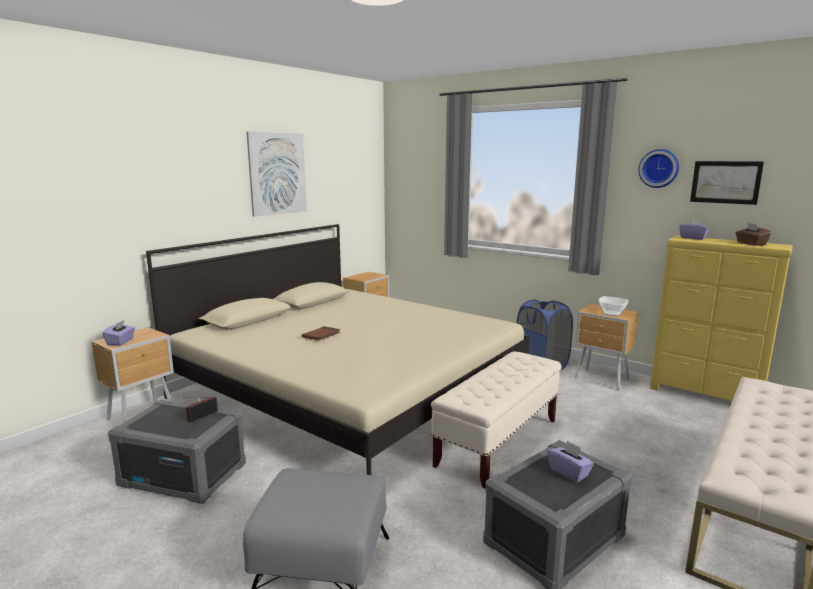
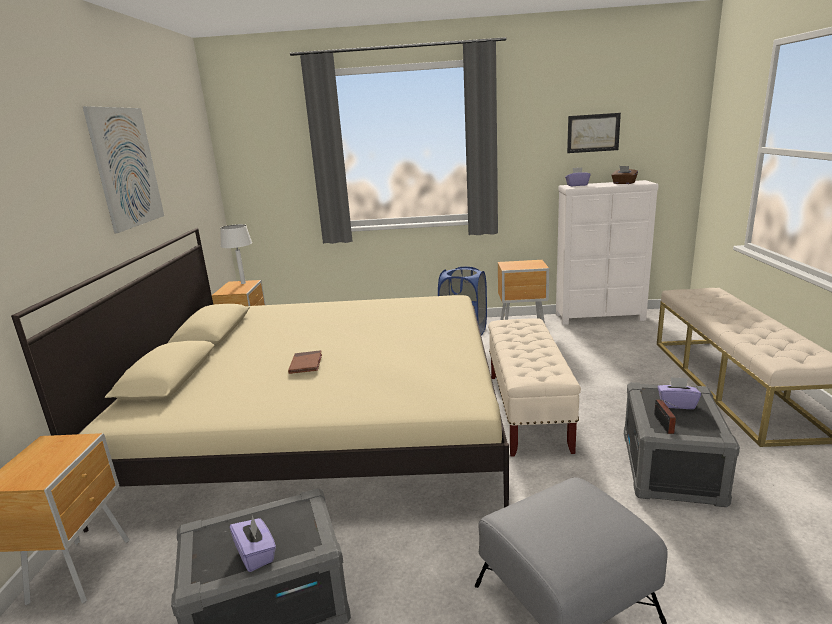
camera: 35 degrees left, 5 degrees up
purple tissue box [103,320,135,346] -> purple tissue box moved to [230,515,276,572]
radio [186,396,218,422] -> radio moved to [654,399,677,434]
bowl [599,296,628,316] -> none
wall clock [638,149,679,188] -> none
yellow dresser [650,236,793,401] -> white dresser [556,180,659,325]
none -> white table lamp [220,224,252,284]

